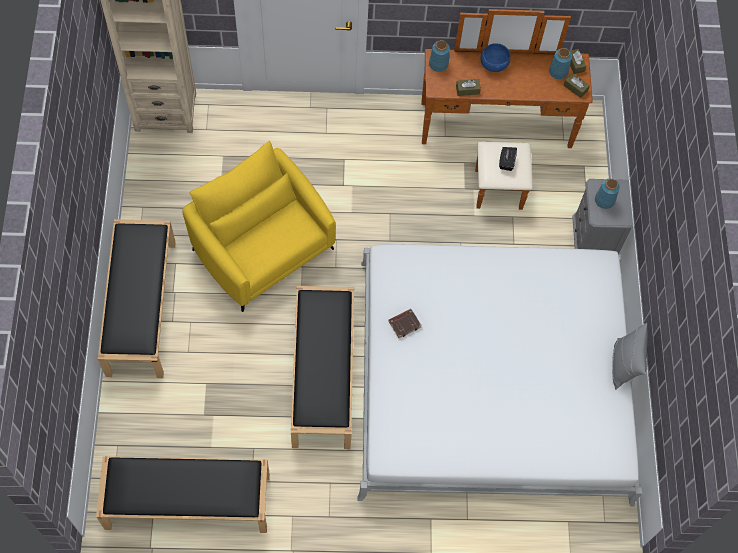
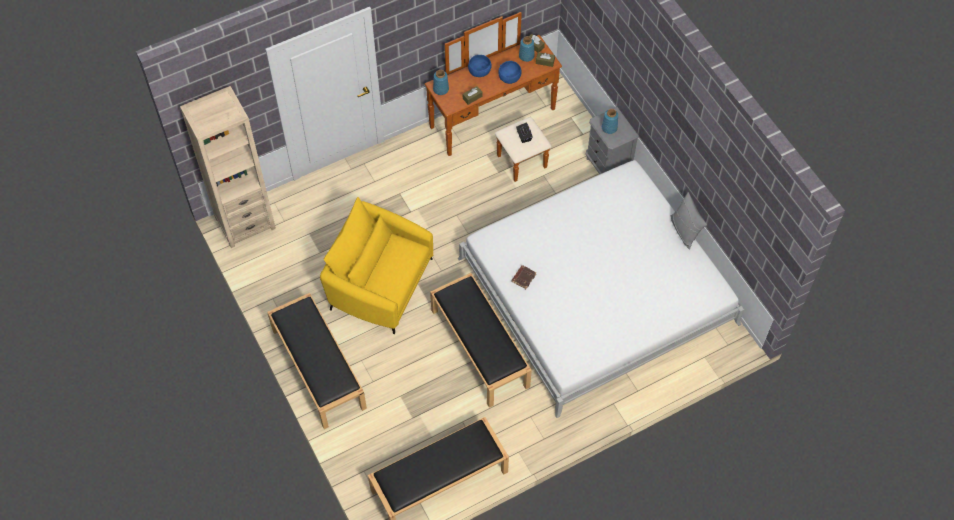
camera: 25 degrees left, 5 degrees down
none -> blue bowl [498,61,522,84]

